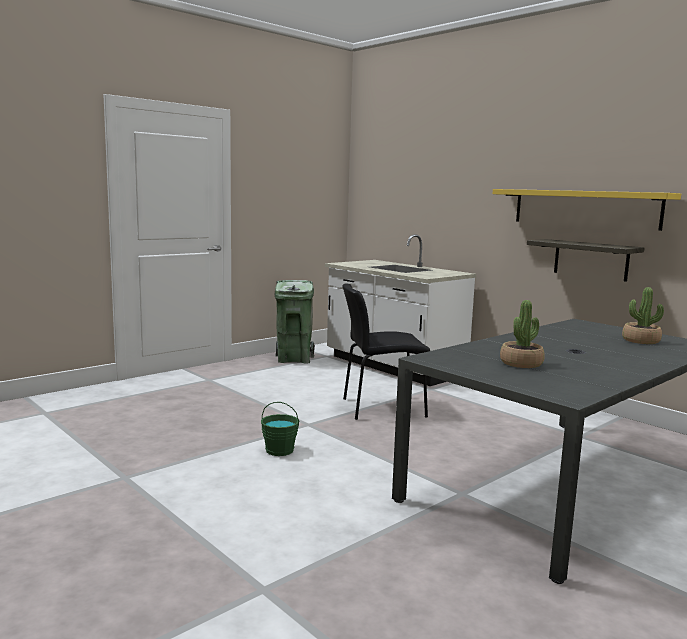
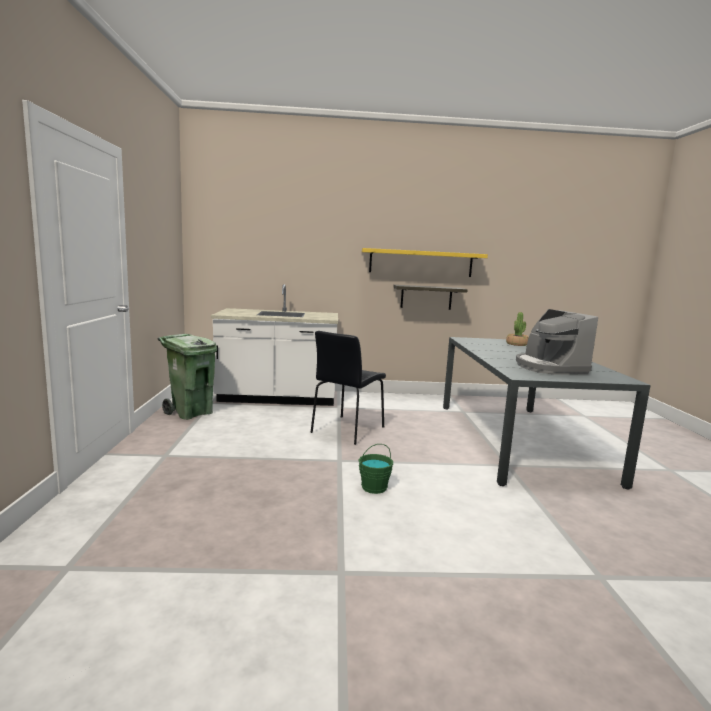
camera: 50 degrees left, 0 degrees up
potted plant [500,300,545,368] -> coffee machine [516,309,598,375]

